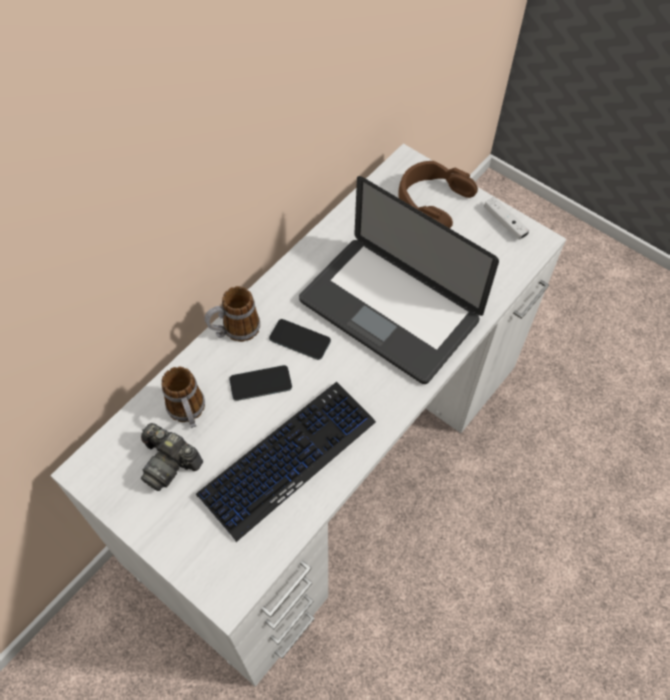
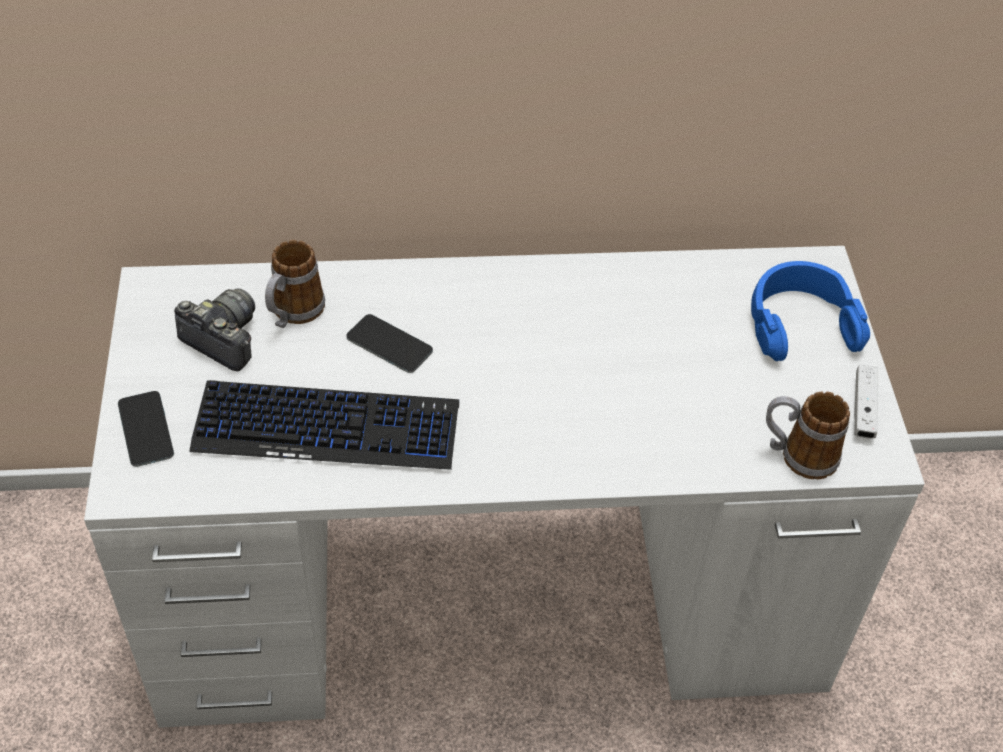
camera: 45 degrees right, 10 degrees down
camera [141,423,203,491] -> camera turned 135 degrees clockwise [174,289,255,371]
mug [205,286,260,342] -> mug moved to [766,391,850,479]
phone [269,319,331,360] -> phone moved to [118,391,174,467]
laptop [299,176,499,384] -> none
brown headphones [398,161,478,228] -> blue headphones [751,261,870,361]

